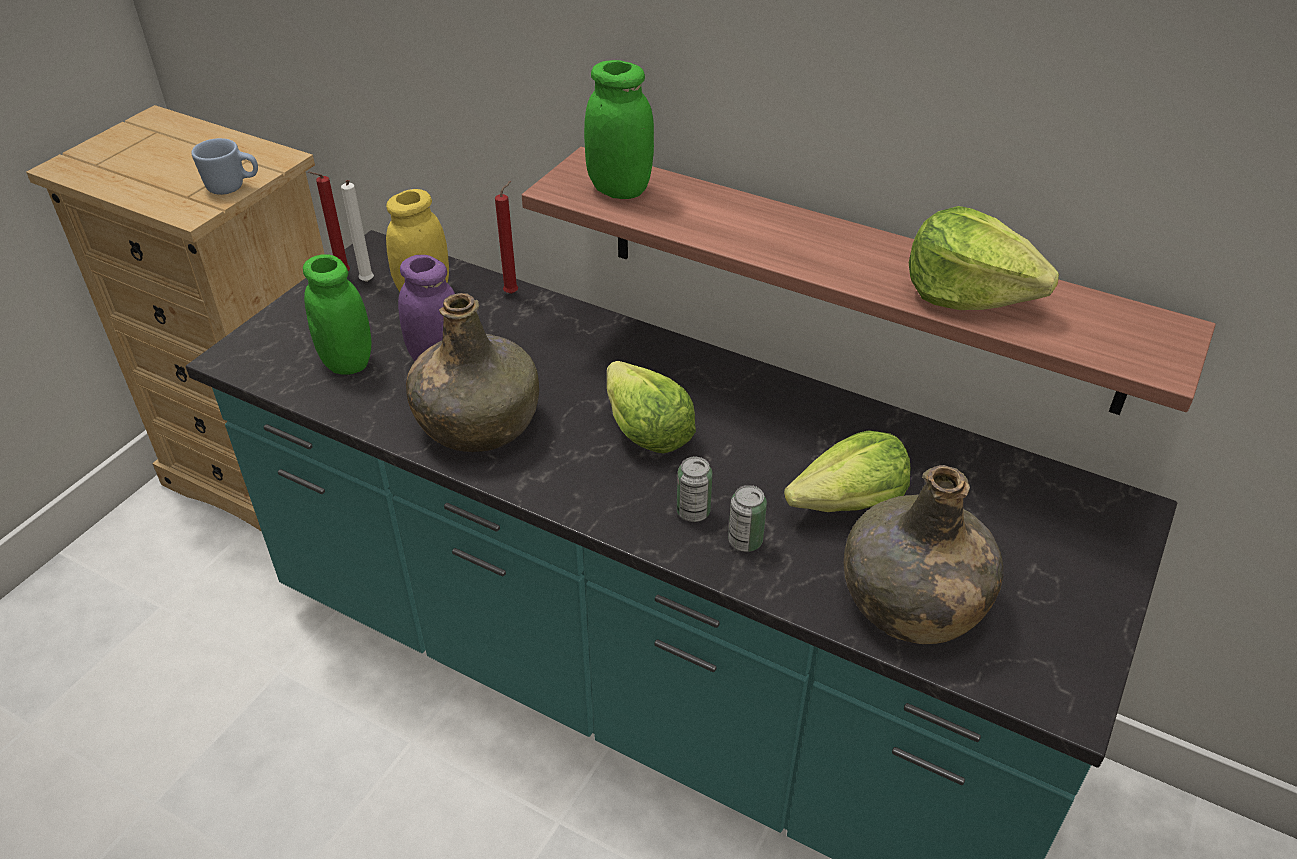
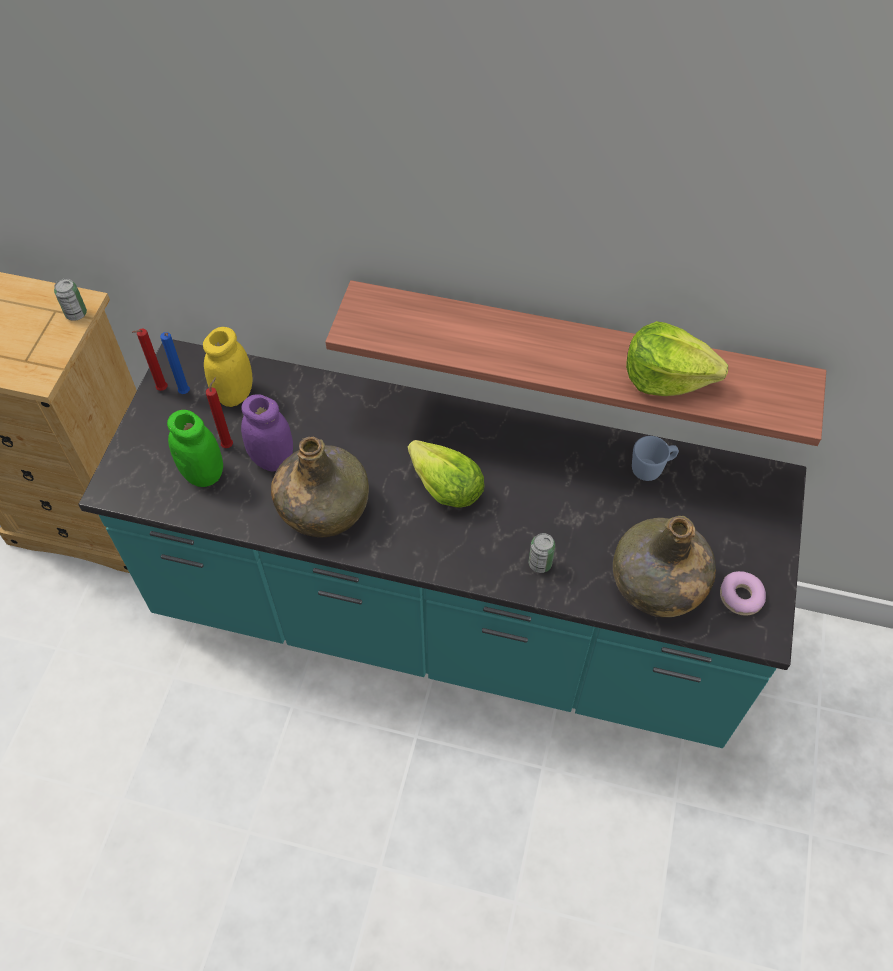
camera: 15 degrees left, 15 degrees up
blue mug [191,138,258,195] -> blue mug moved to [632,436,679,481]
white candle [341,180,374,282] -> blue candle [160,332,190,394]
red candle [495,181,518,294] -> red candle moved to [206,377,233,448]
green jar [584,60,654,199] -> none
can [677,457,712,522] -> can moved to [54,278,87,321]
lettuce [784,430,910,512] -> none
none -> donut [720,571,766,615]

